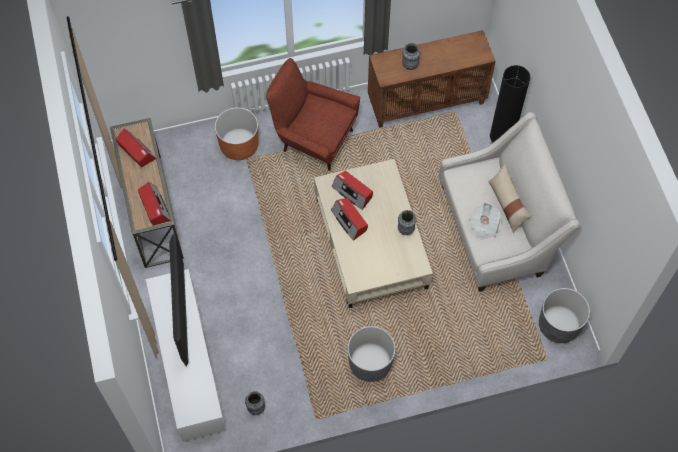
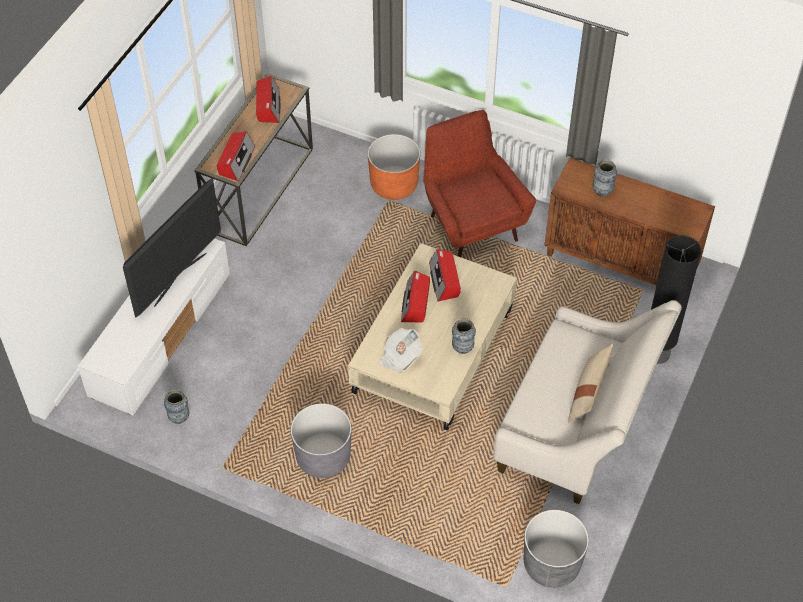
camera: 40 degrees right, 10 degrees down
newspaper [469,202,502,240] -> newspaper moved to [379,328,423,373]

